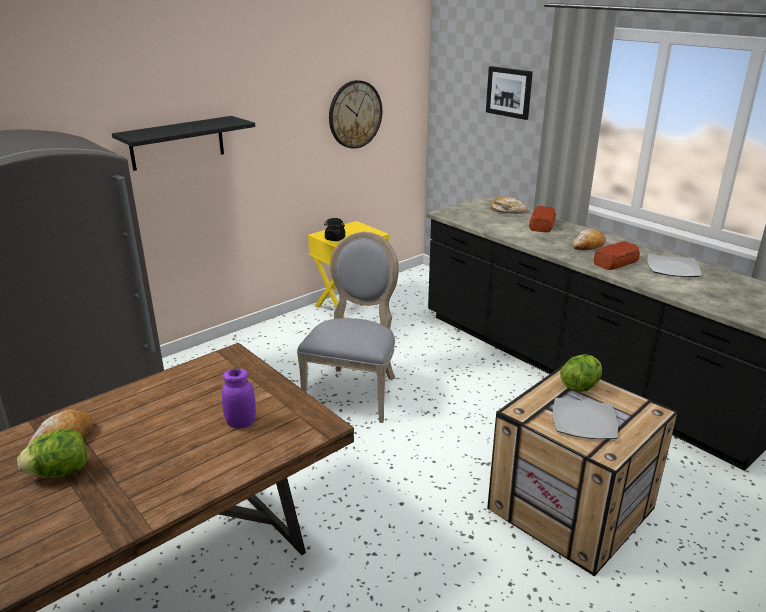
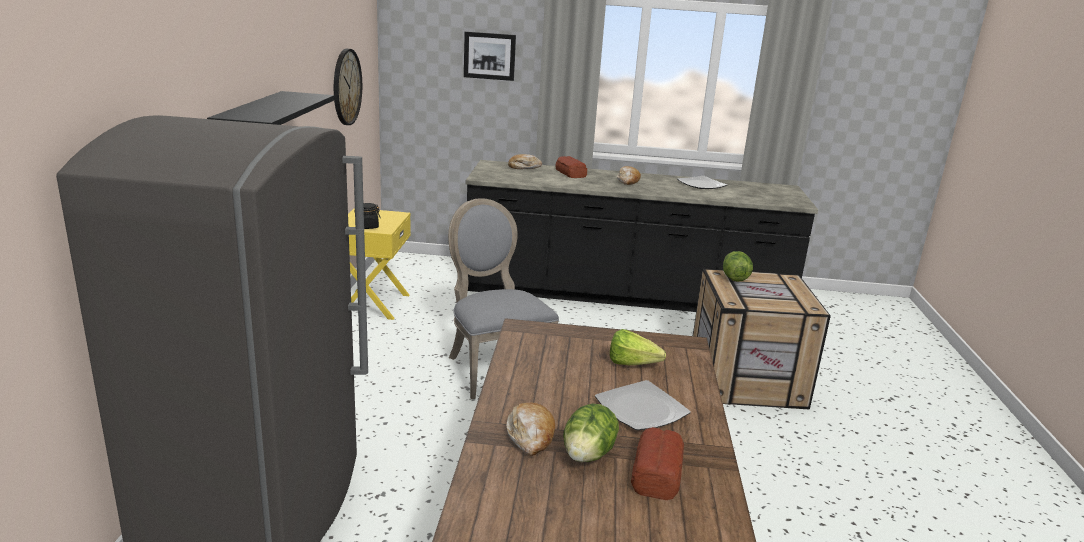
camera: 45 degrees left, 5 degrees down
purple jar [222,369,256,428] -> lettuce [610,329,666,365]
plate [552,398,618,439] -> plate moved to [595,380,691,430]
bread [593,241,640,270] -> bread moved to [631,427,684,500]

